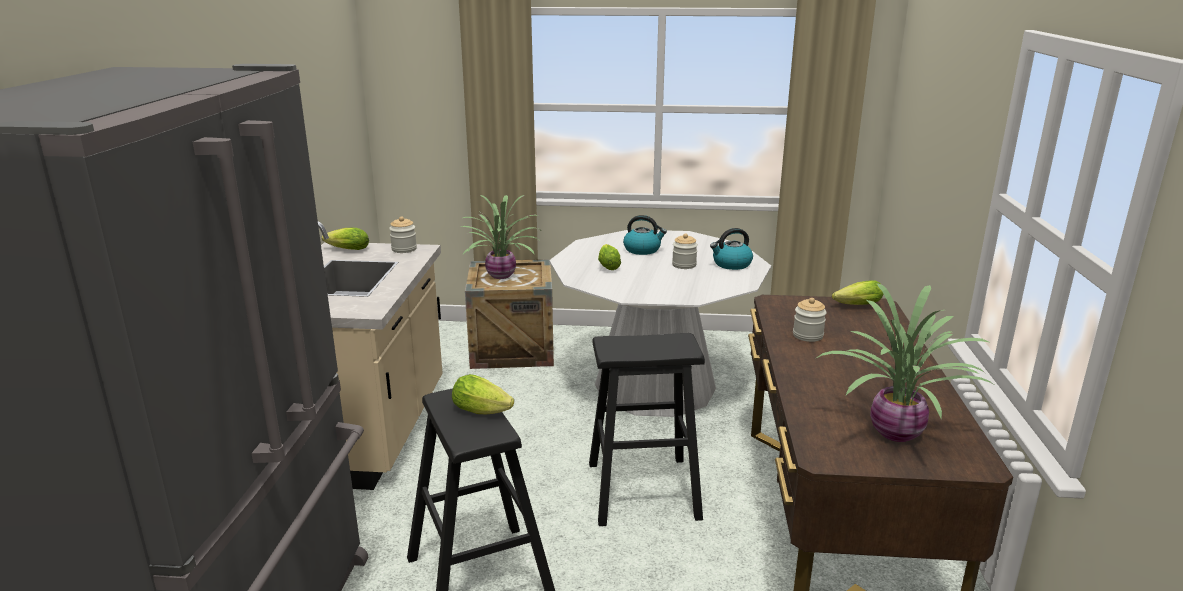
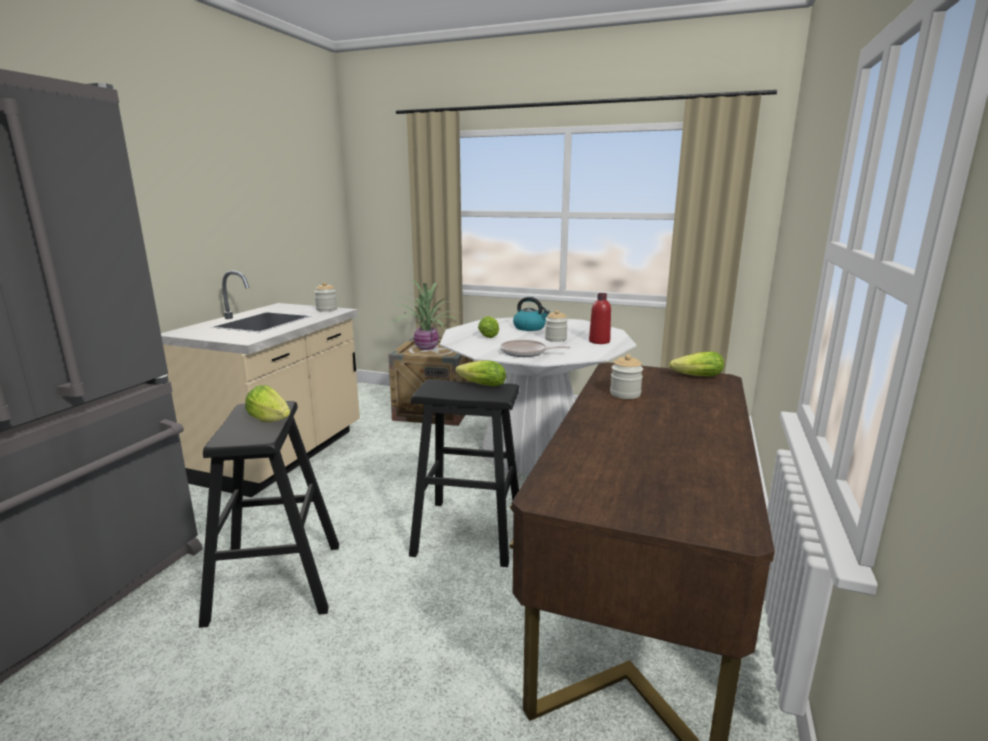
camera: 15 degrees right, 5 degrees down
lettuce [322,227,369,250] -> lettuce moved to [455,361,506,387]
kettle [710,228,753,270] -> red bottle [589,293,611,344]
potted plant [817,283,996,442] -> none
none -> frying pan [500,340,570,357]

